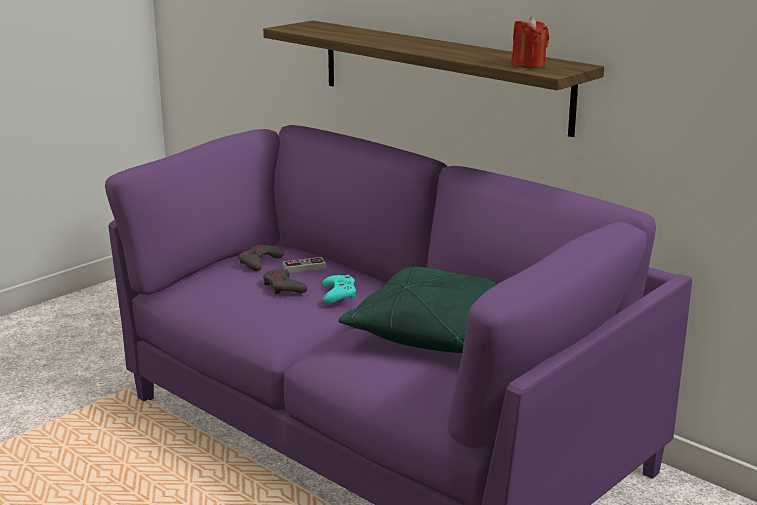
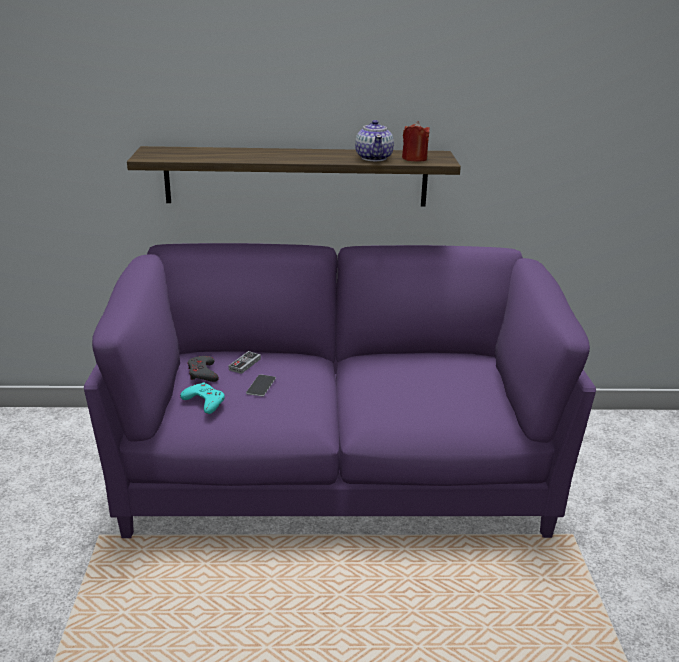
camera: 45 degrees left, 5 degrees up
grey game controller [263,269,308,294] -> phone [246,374,276,396]
turquoise game controller [323,275,356,304] -> turquoise game controller moved to [180,383,225,414]
green pillow [338,266,499,353] -> none
none -> teapot [355,120,394,161]

